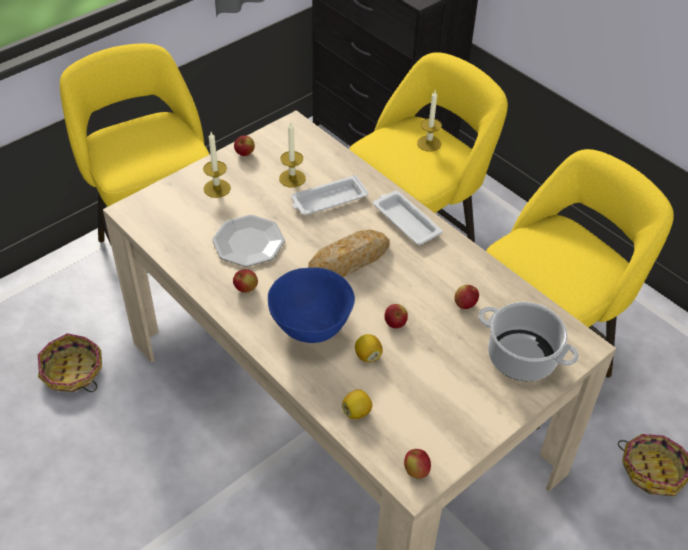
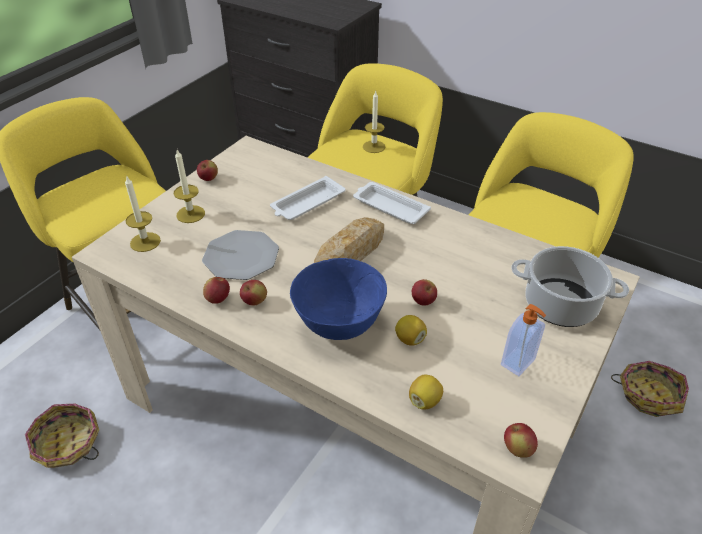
camera: 15 degrees left, 5 degrees down
candle [279,122,306,188] -> candle moved to [125,175,161,252]
apple [454,285,479,309] -> apple moved to [203,277,230,304]
none -> soap dispenser [501,304,546,376]

